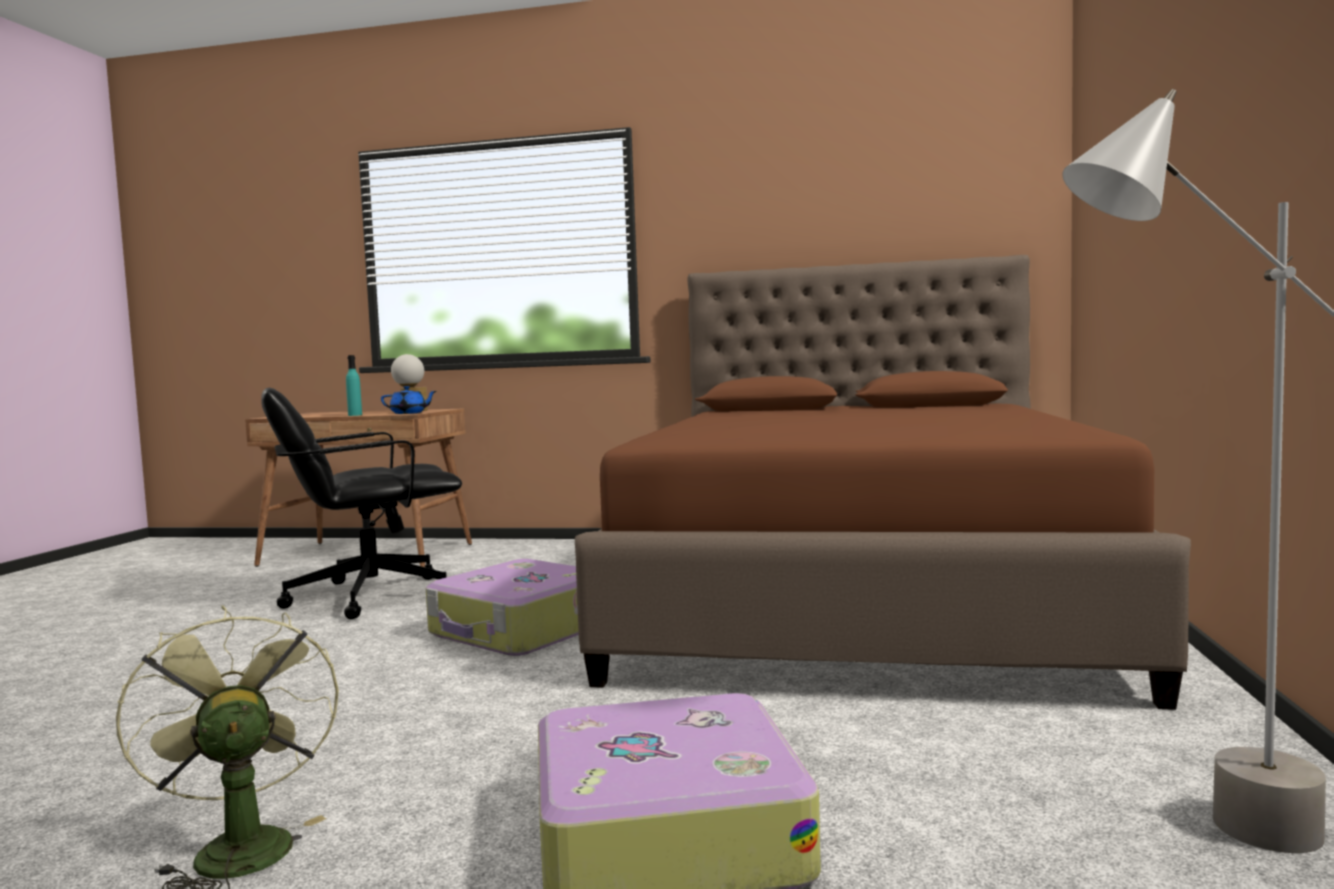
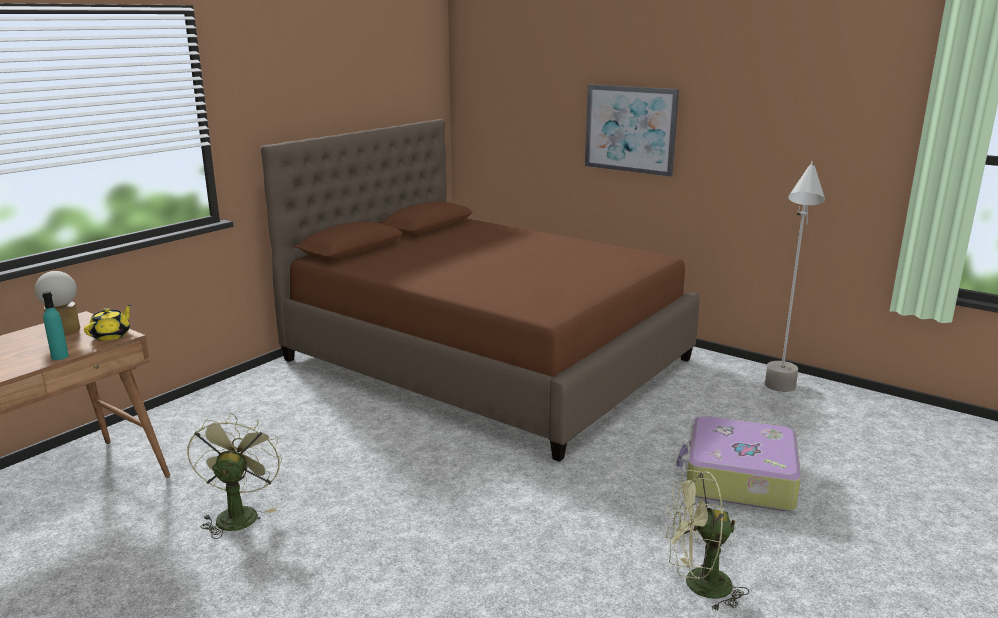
camera: 65 degrees left, 15 degrees up
black office chair [261,388,462,619] -> green fan [187,413,282,539]
blue teapot [381,386,436,414] -> yellow teapot [84,304,132,341]
suitcase [425,559,579,656] -> none
none -> picture [585,84,679,177]

